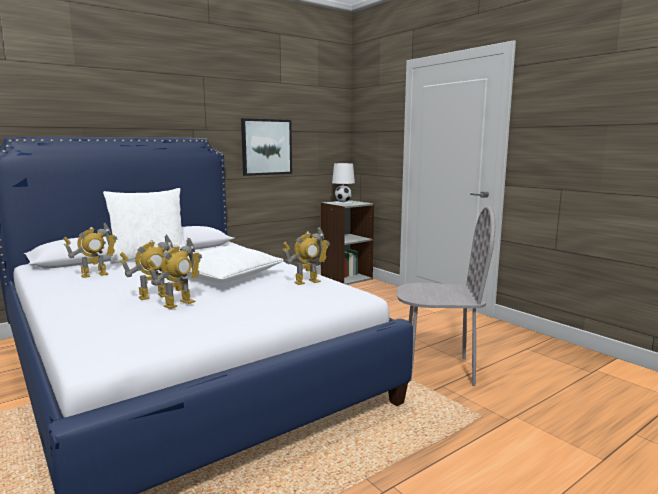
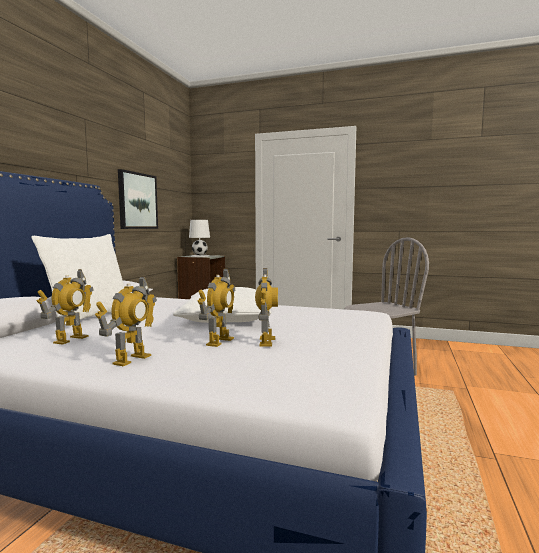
camera: 35 degrees left, 5 degrees down
toy robot [283,227,330,285] -> toy robot moved to [95,276,157,366]

